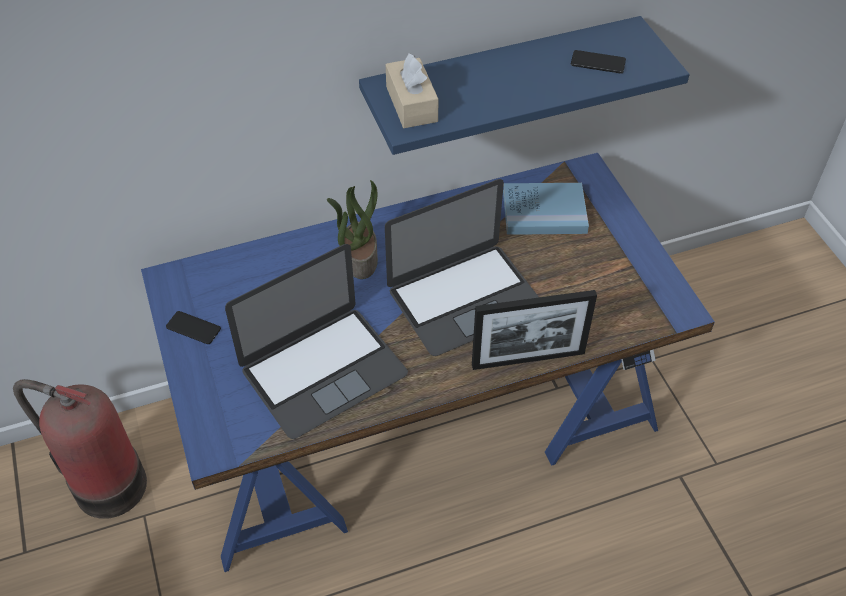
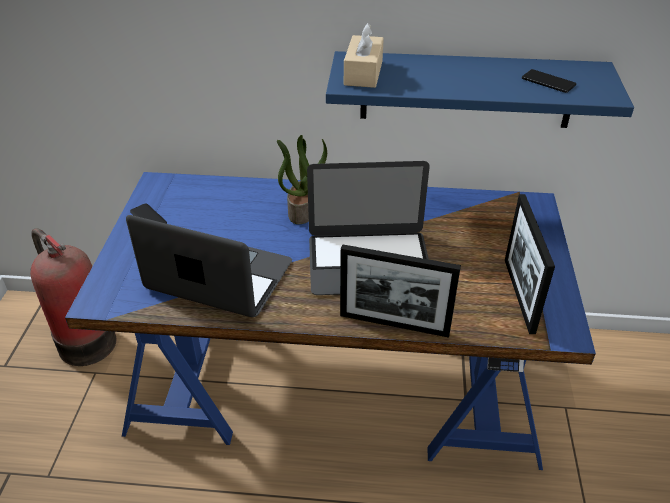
camera: 25 degrees right, 10 degrees down
laptop [225,244,408,439] -> laptop turned 150 degrees counterclockwise [126,215,292,317]
blue book [503,183,589,235] -> none
none -> picture frame [505,194,555,334]

